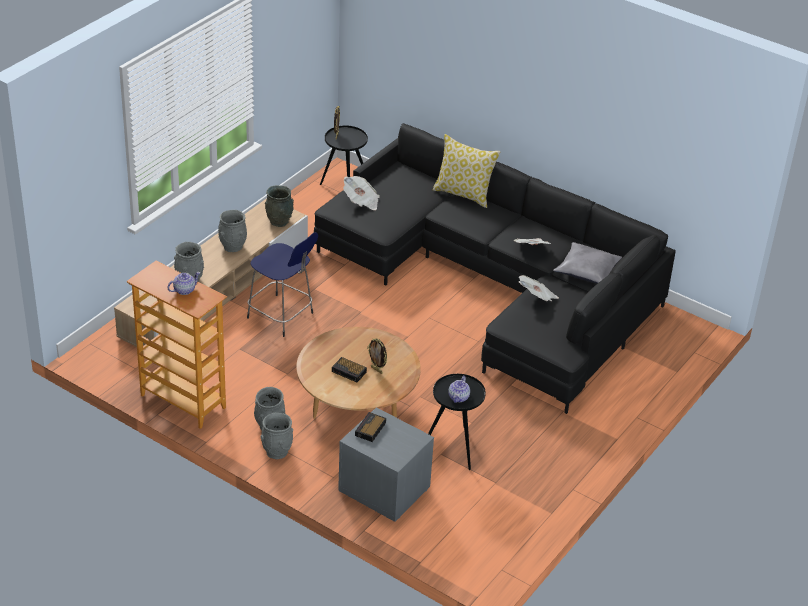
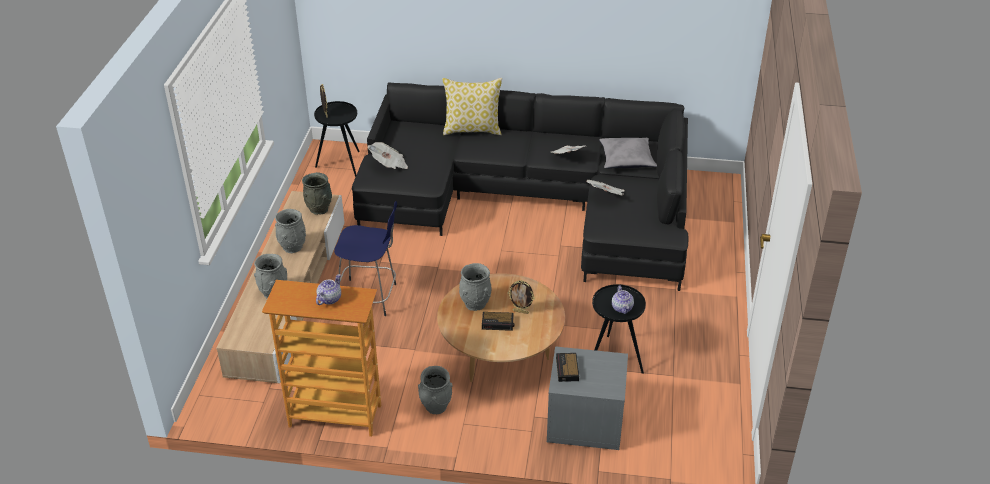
camera: 25 degrees left, 0 degrees up
grey vase [261,413,293,459] -> grey vase moved to [459,263,492,311]

